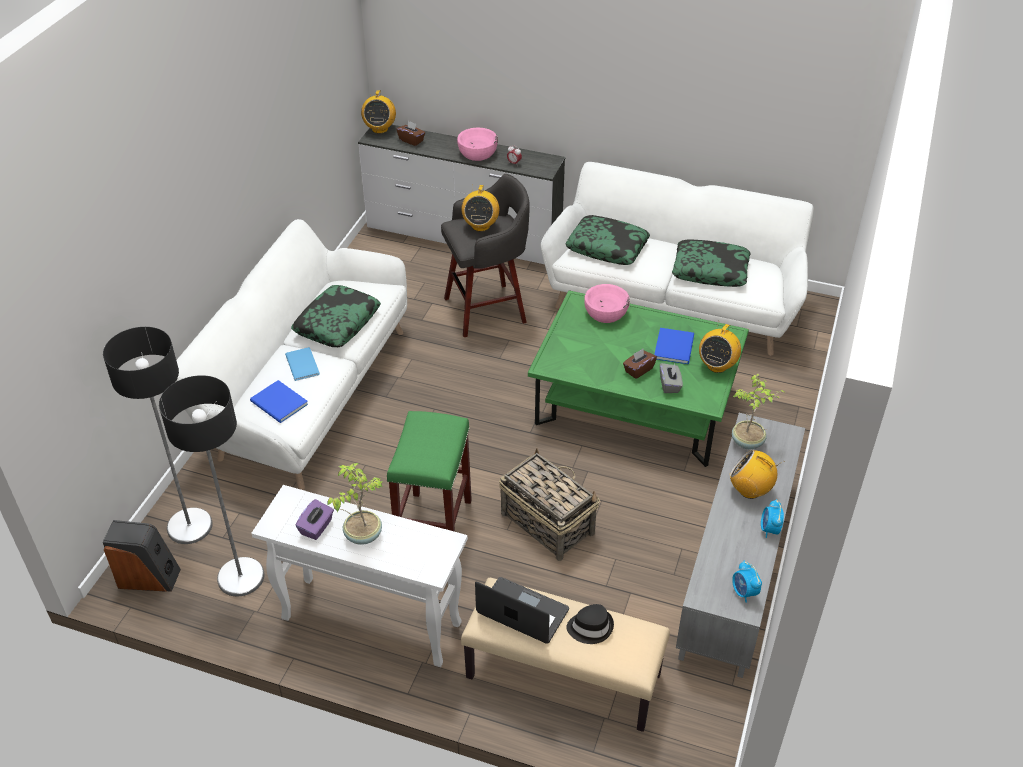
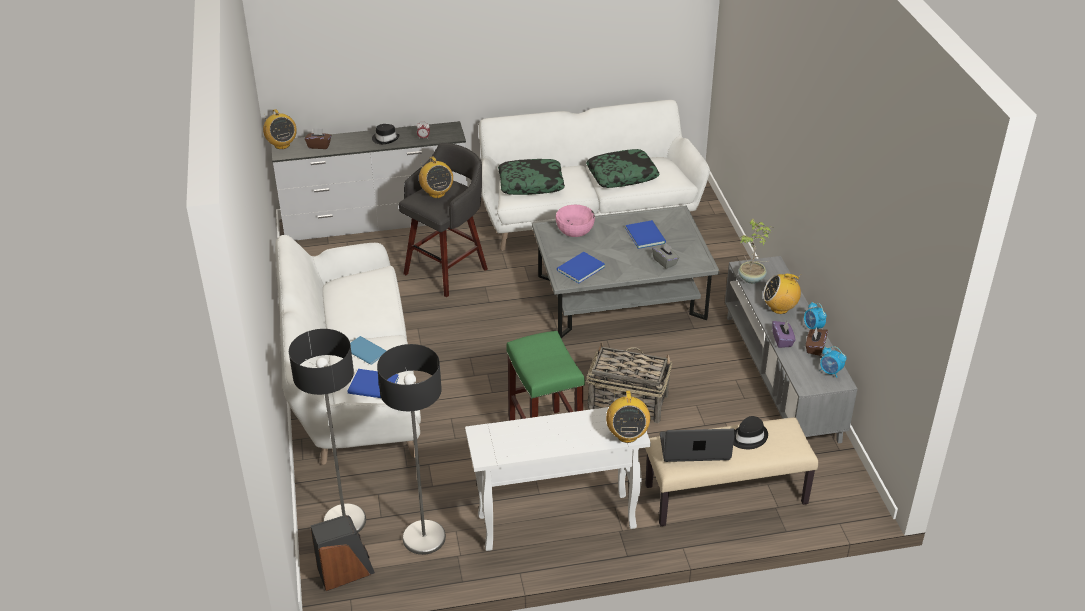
camera: 30 degrees left, 5 degrees down
pillow [291,285,381,347] -> none
purple tissue box [295,499,334,540] -> purple tissue box moved to [772,321,796,348]
potted plant [327,463,382,545] -> none
pink bowl [457,127,498,161] -> black hat [372,124,400,144]
green coffee table [528,291,749,467] -> grey coffee table [532,206,720,338]
brown tissue box [623,349,657,379] -> brown tissue box moved to [806,327,828,356]
radio [699,322,741,373] -> radio moved to [606,391,650,443]
none -> blue book [557,252,605,283]

